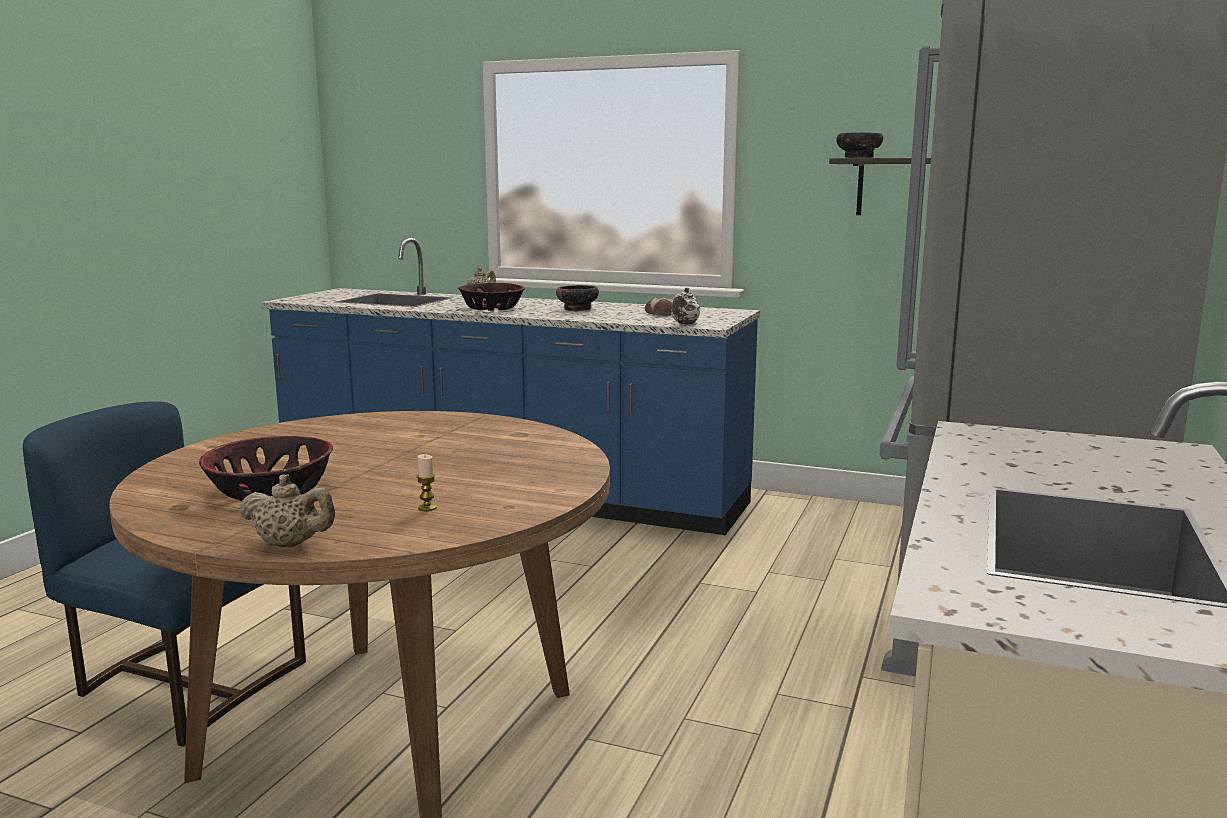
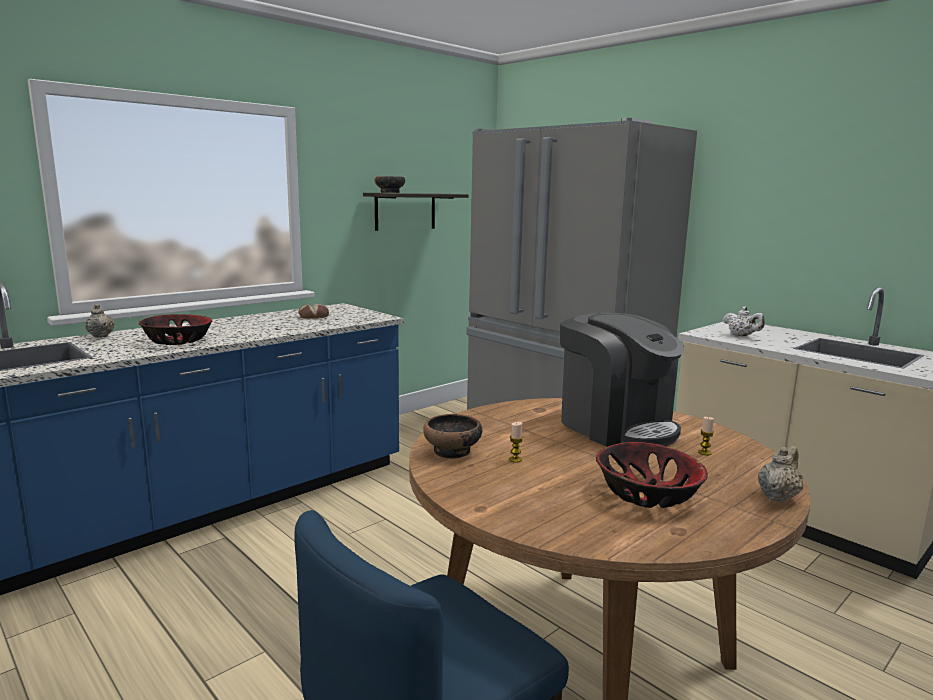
camera: 65 degrees left, 0 degrees up
bowl [556,285,599,311] -> bowl moved to [423,414,482,459]
white teapot [671,287,700,324] -> white teapot moved to [723,307,765,336]
none -> candle [509,422,523,463]
none -> coffee machine [560,313,684,447]

